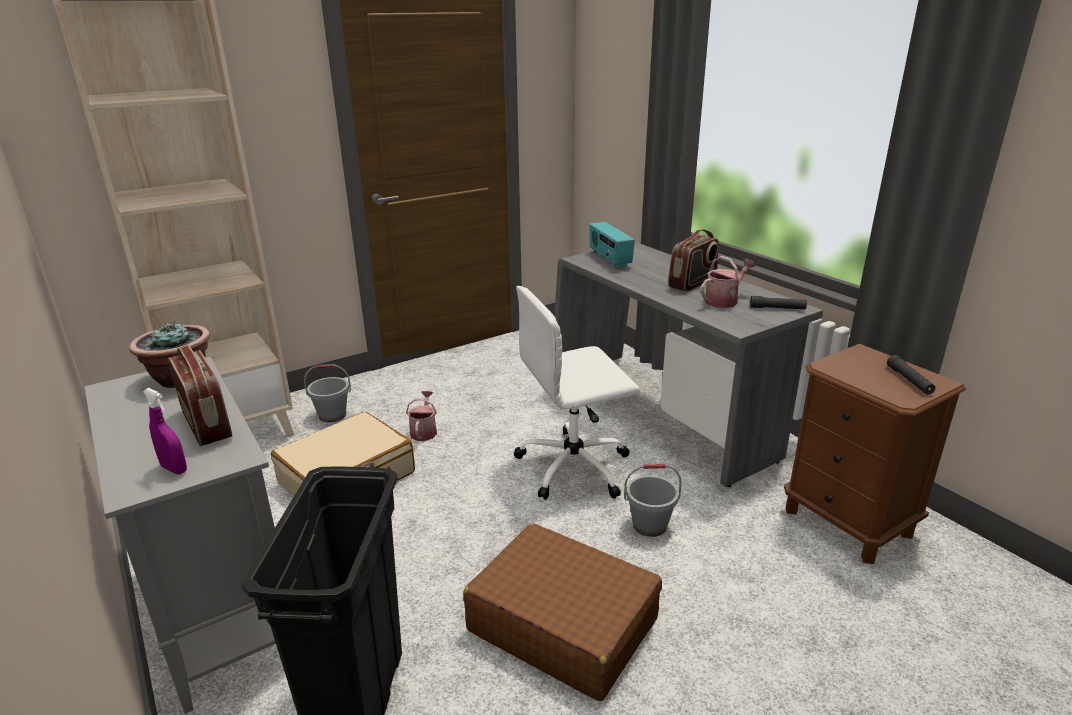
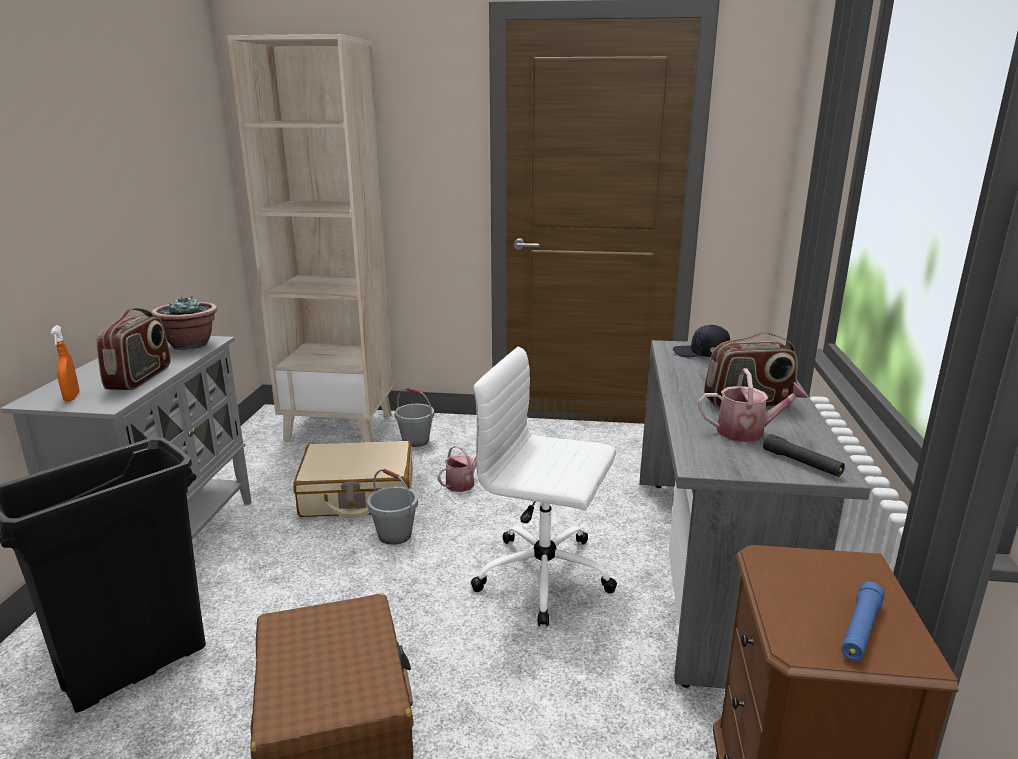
camera: 40 degrees right, 5 degrees down
purple spray bottle [143,388,187,474] -> orange spray bottle [51,325,80,401]
radio [589,222,635,269] -> black cap [673,325,730,357]
grey bucket [624,464,682,537] -> grey bucket moved to [367,469,418,545]
black flashlight [887,355,936,395] -> blue flashlight [841,582,885,661]

